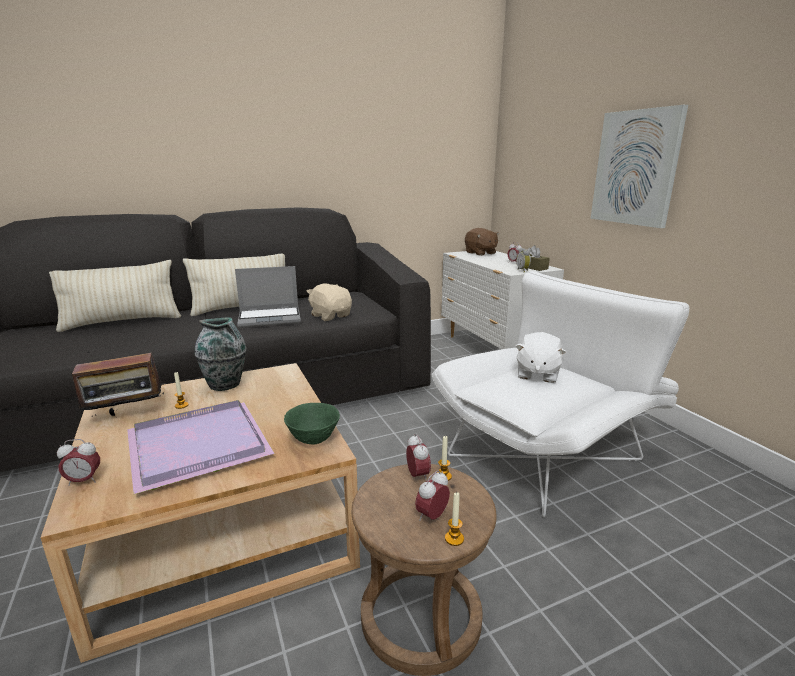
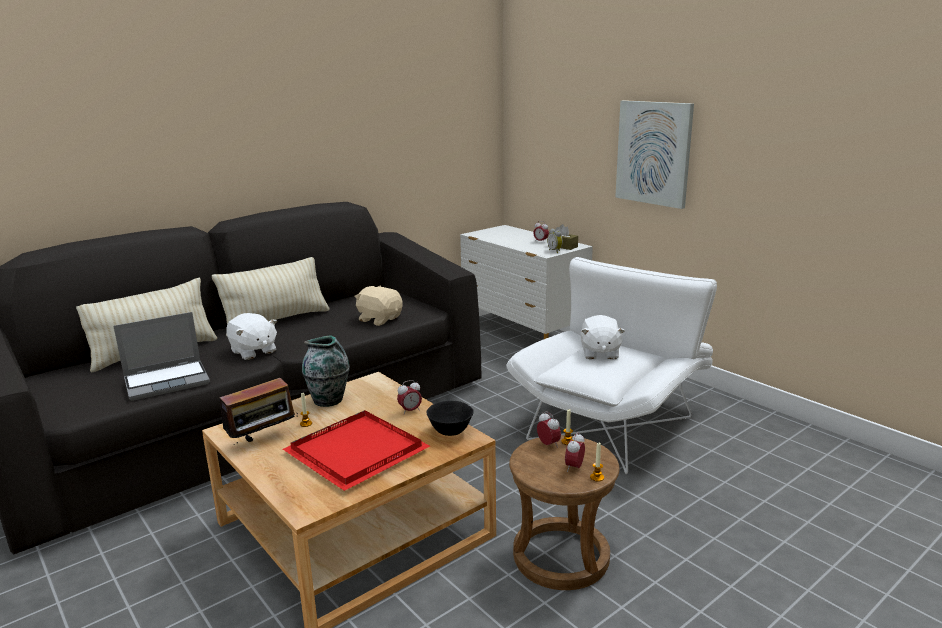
camera: 15 degrees left, 0 degrees up
alarm clock [57,439,100,486] -> alarm clock moved to [397,380,422,414]
purple tray [127,400,275,494] -> red tray [283,410,430,491]
laptop [235,266,301,328] -> laptop moved to [113,312,210,401]
green bowl [284,403,340,444] -> black bowl [426,401,474,436]
brown plush toy [465,228,499,256] -> none
none -> white plush toy [226,313,277,360]

